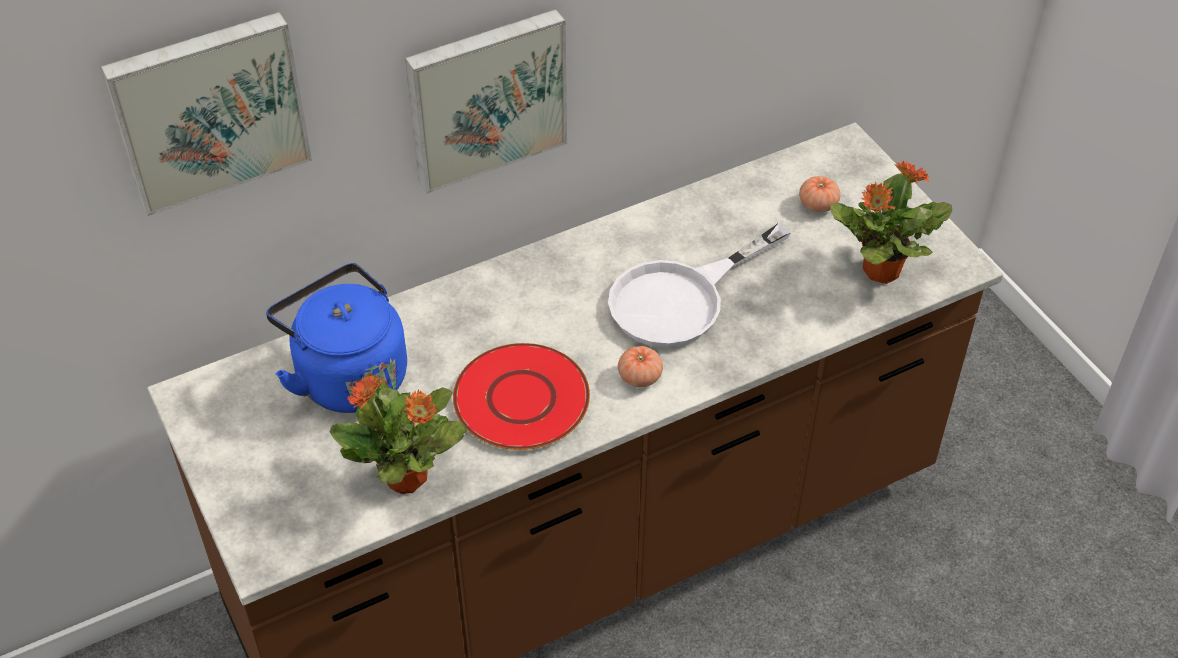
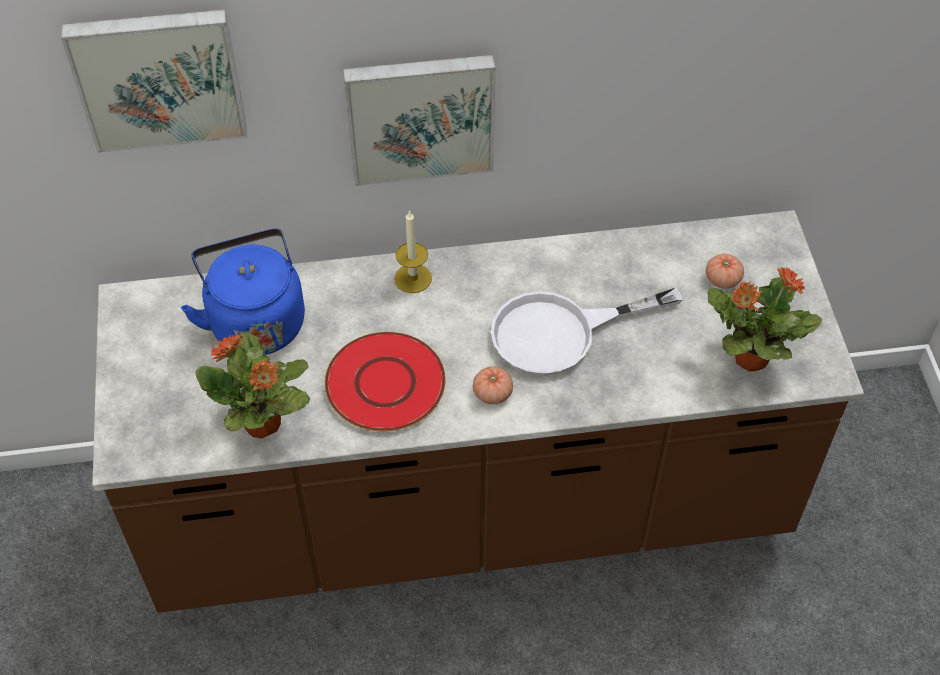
camera: 20 degrees right, 5 degrees up
none -> candle [394,210,432,293]

